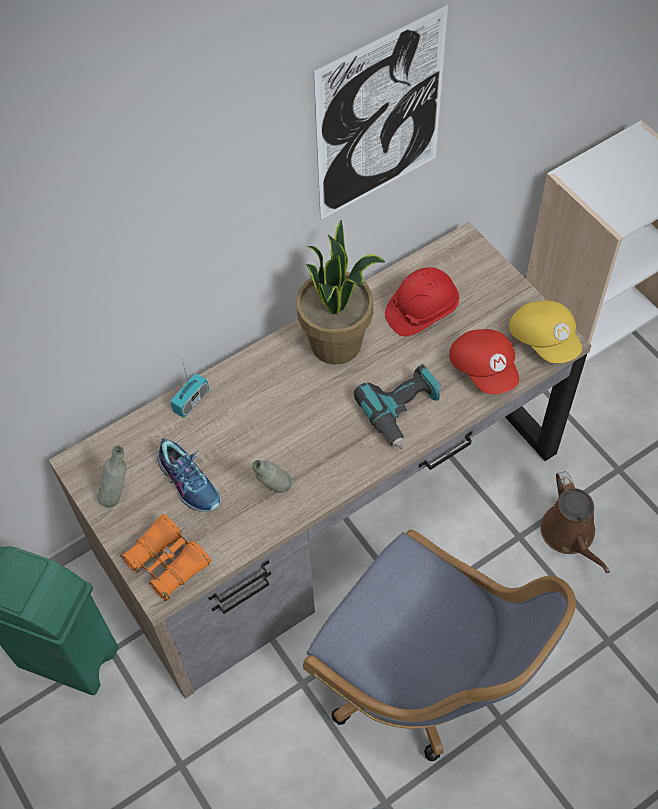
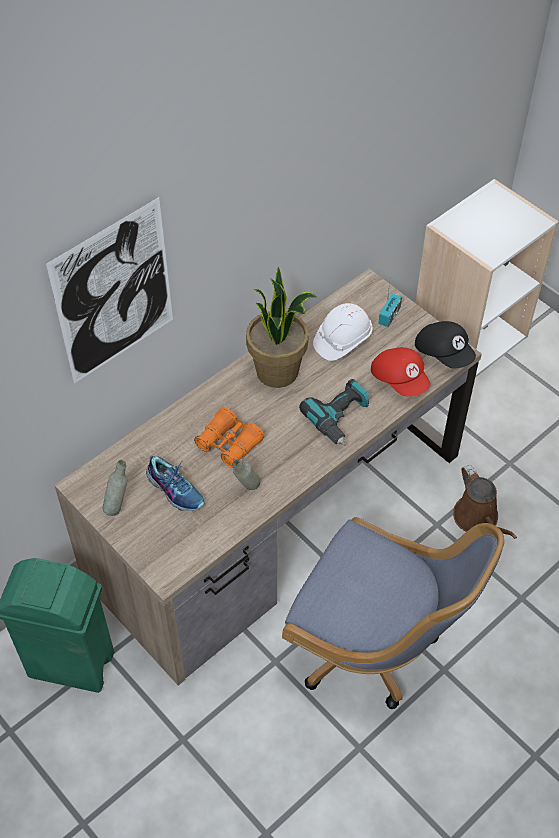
camera: 10 degrees left, 5 degrees down
orange binoculars [120,514,211,601] -> orange binoculars moved to [194,407,264,468]
radio [170,359,209,418] -> radio moved to [378,283,402,327]
picture [314,5,448,220] -> picture moved to [46,197,173,384]
red hard hat [385,267,459,337] -> white hard hat [313,303,373,361]
yellow cap [509,300,582,363] -> black cap [415,321,476,368]

